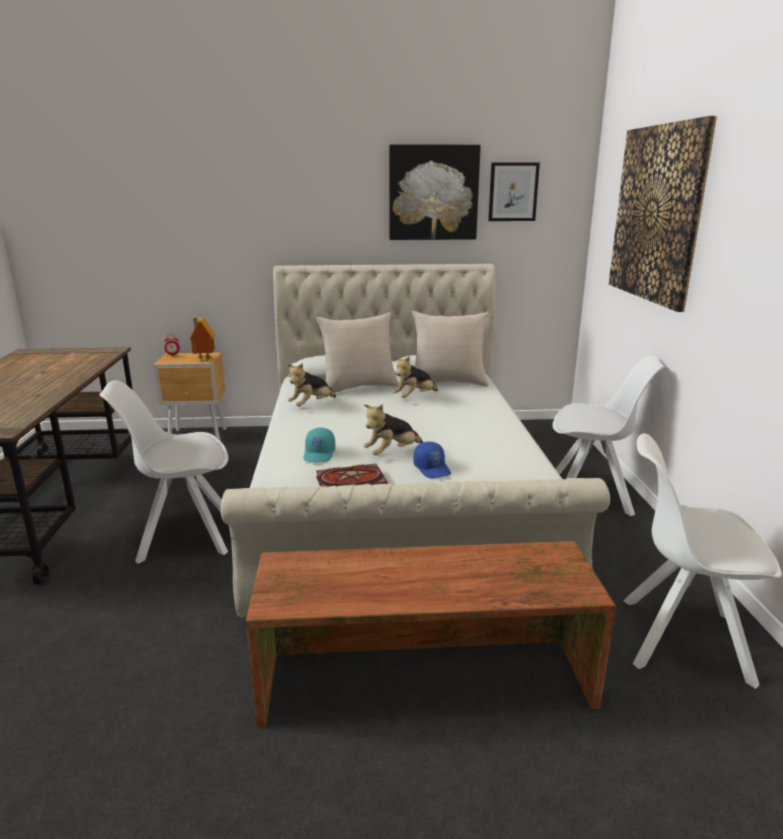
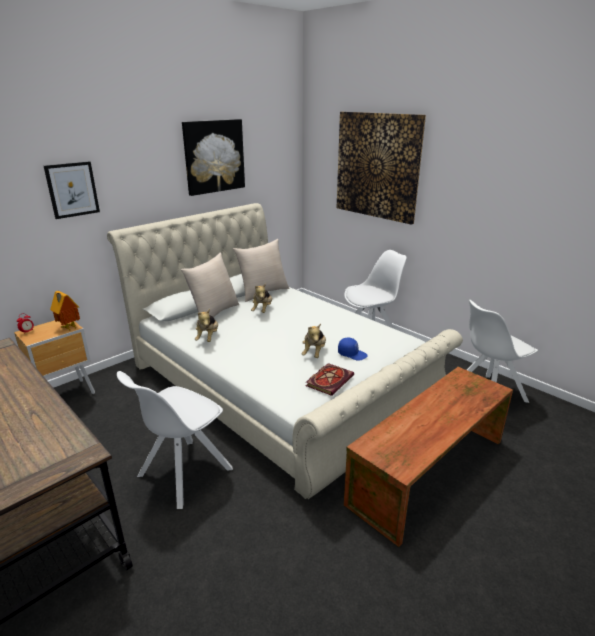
camera: 40 degrees left, 5 degrees up
turquoise cap [303,428,335,462] -> none
picture [488,162,540,221] -> picture moved to [44,161,100,219]

